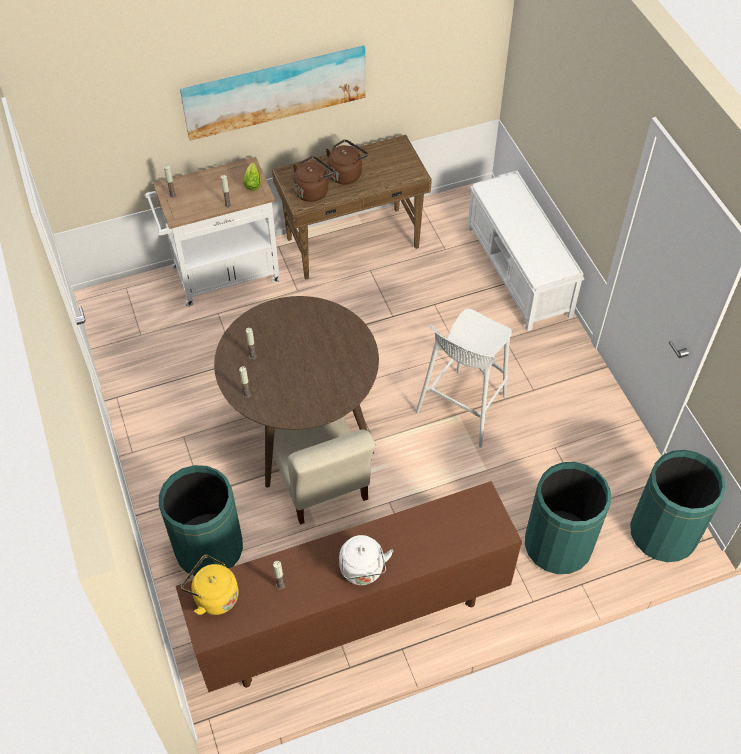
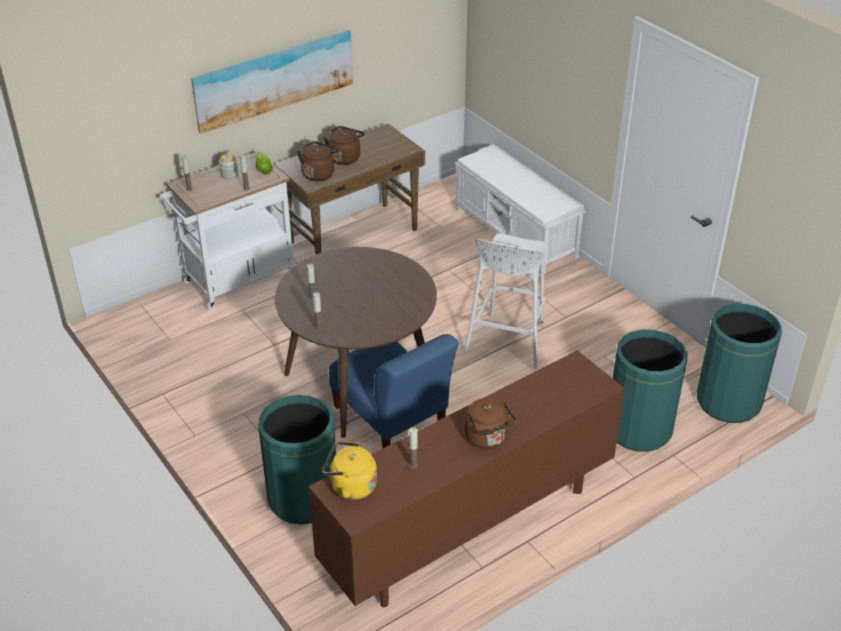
camera: 15 degrees left, 15 degrees down
beige chair [263,416,375,525] -> blue chair [329,334,459,448]
white kettle [339,535,393,585] -> brown kettle [464,398,516,449]
none -> jar [219,154,238,179]

